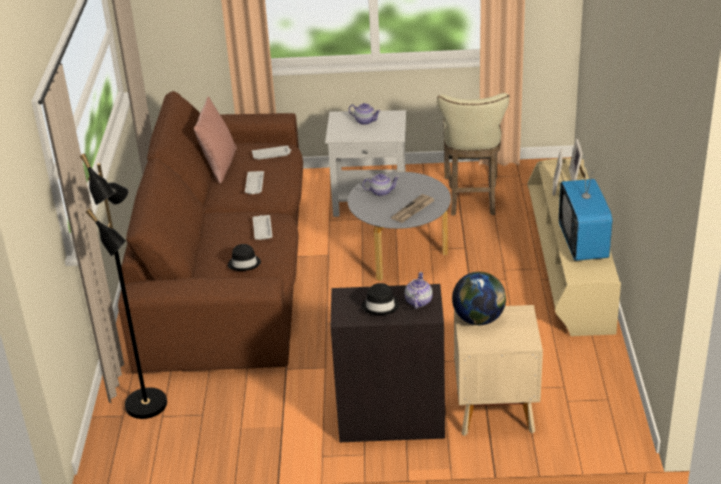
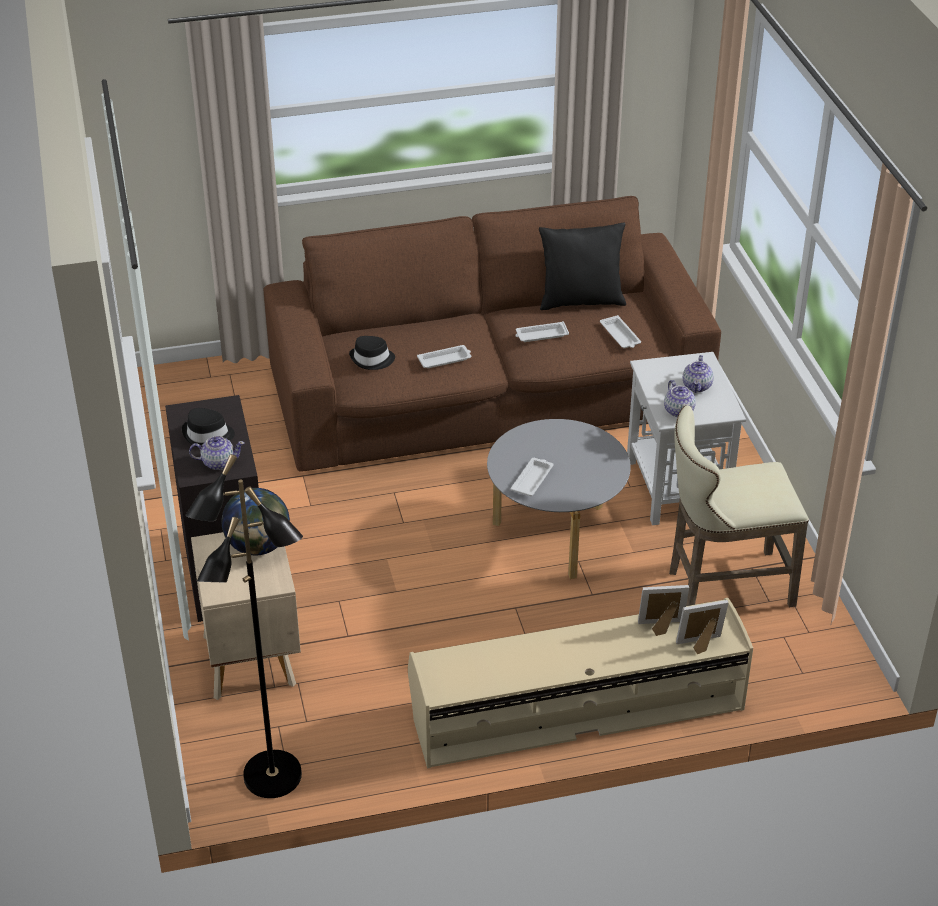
camera: 75 degrees right, 5 degrees up
black floor lamp [80,154,167,419] -> black floor lamp moved to [185,454,303,798]
pink pillow [194,97,237,184] -> black pillow [539,223,626,310]
teapot [362,173,399,196] -> teapot moved to [664,380,696,417]
newspaper [391,194,435,223] -> white tray [511,458,554,496]
television [559,155,612,261] -> none

